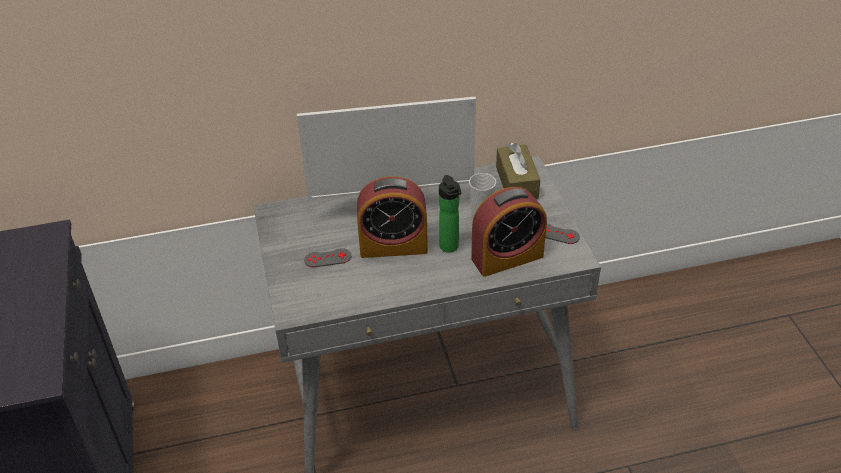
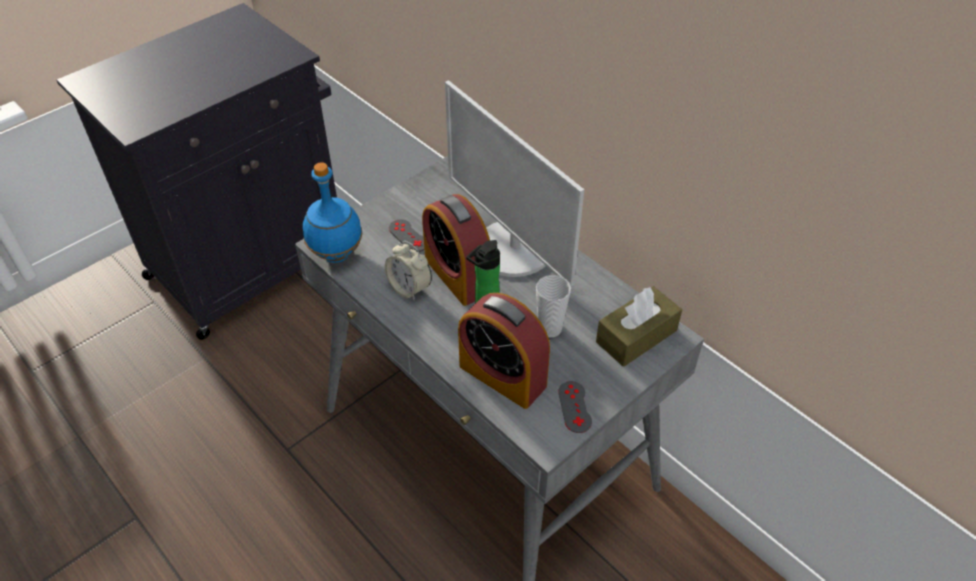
camera: 60 degrees right, 5 degrees up
none -> blue bottle [303,162,362,263]
none -> alarm clock [385,241,432,301]

